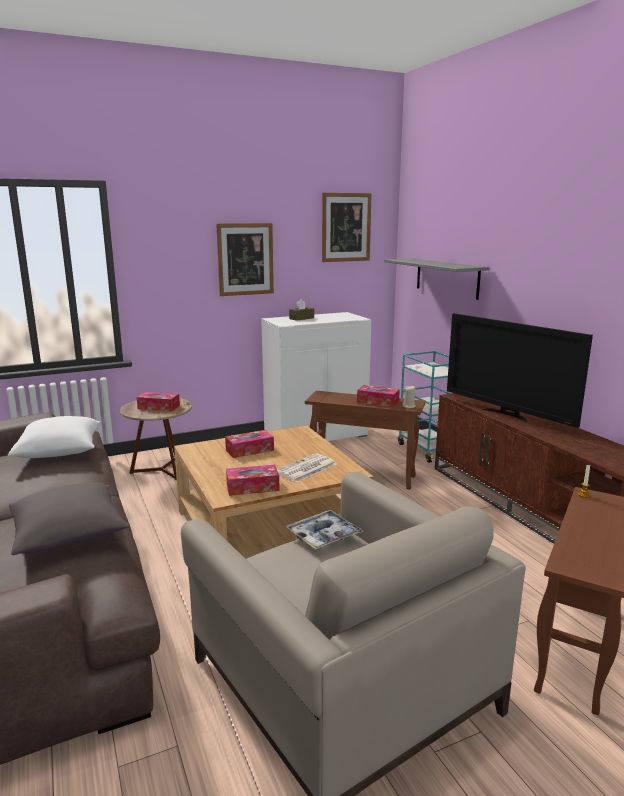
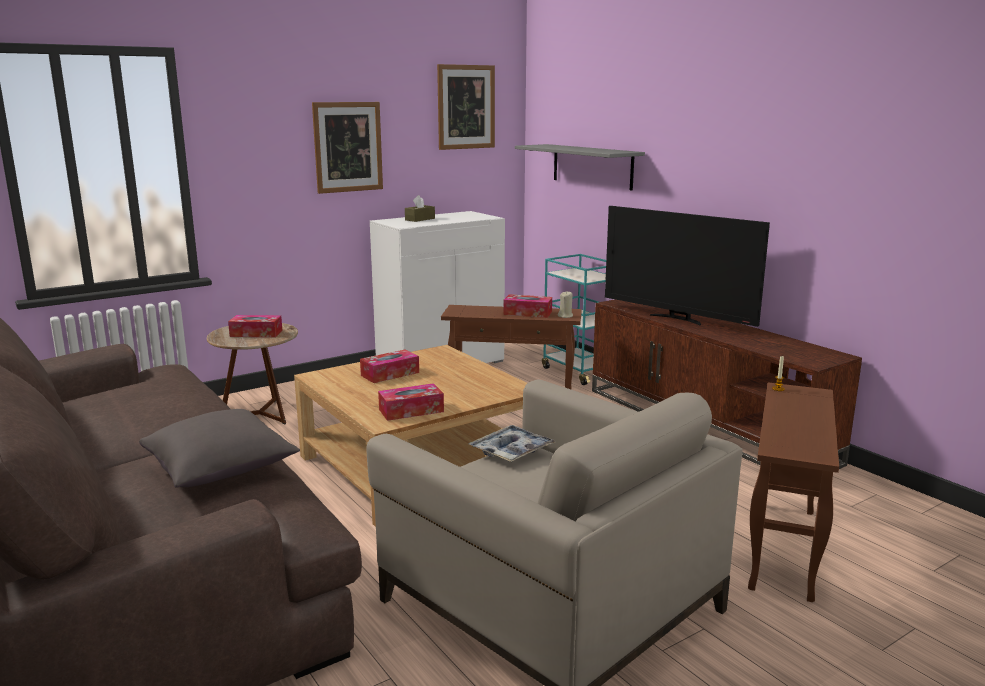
camera: 10 degrees left, 0 degrees up
white pillow [8,416,101,458] -> none
newspaper [277,453,337,482] -> none

